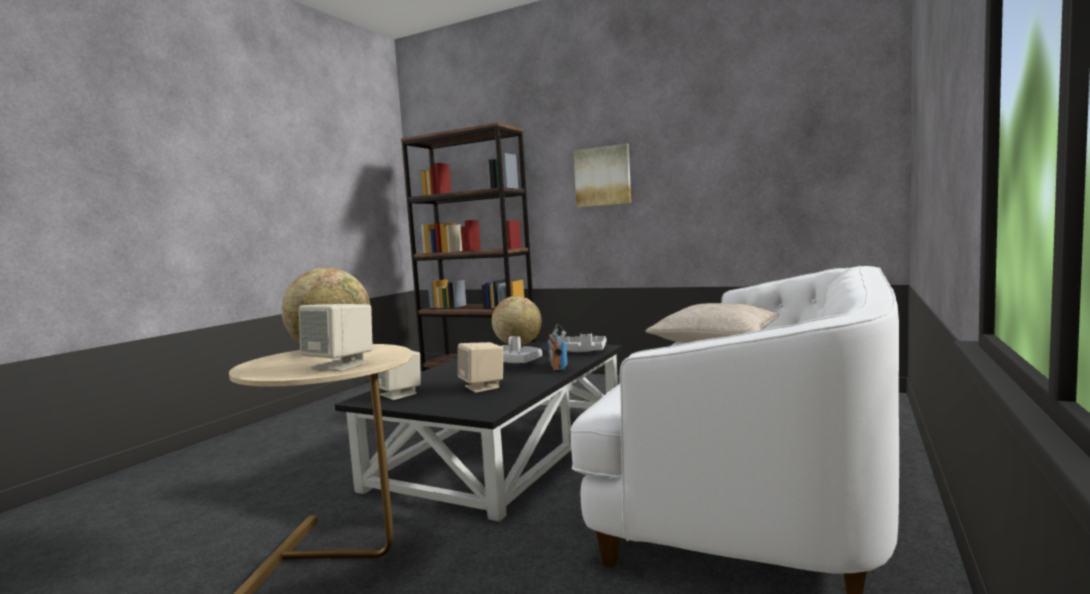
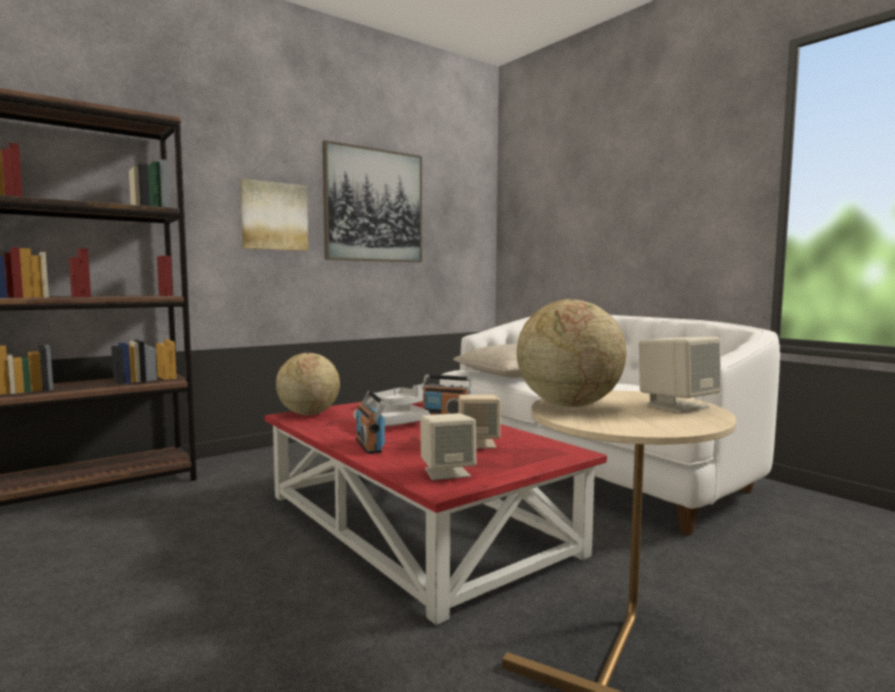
camera: 65 degrees left, 0 degrees up
black coffee table [335,341,623,522] -> red coffee table [265,401,607,625]
none -> picture [322,140,422,262]
none -> radio [356,391,386,454]

